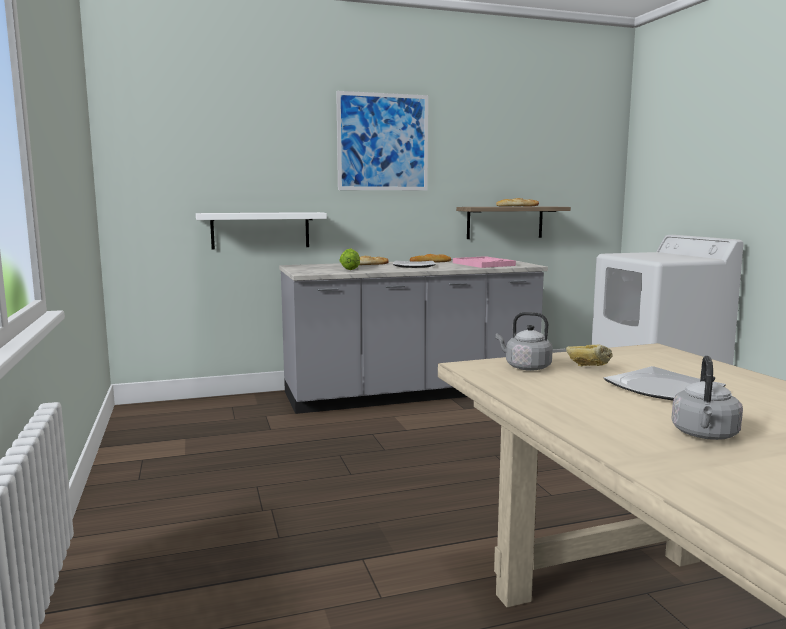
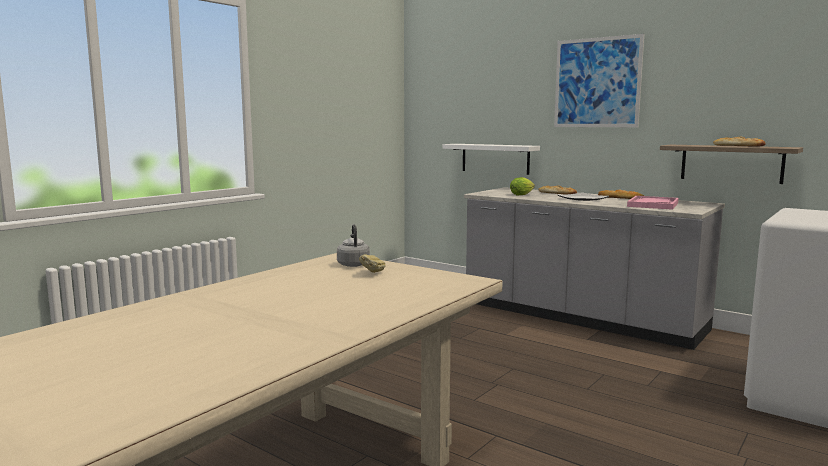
camera: 55 degrees right, 0 degrees up
plate [603,366,726,401] -> none
grey kettle [671,356,743,440] -> none

